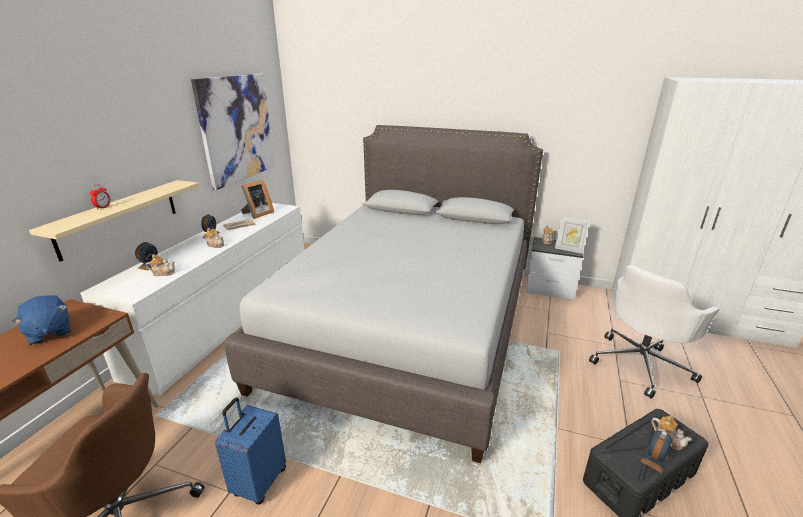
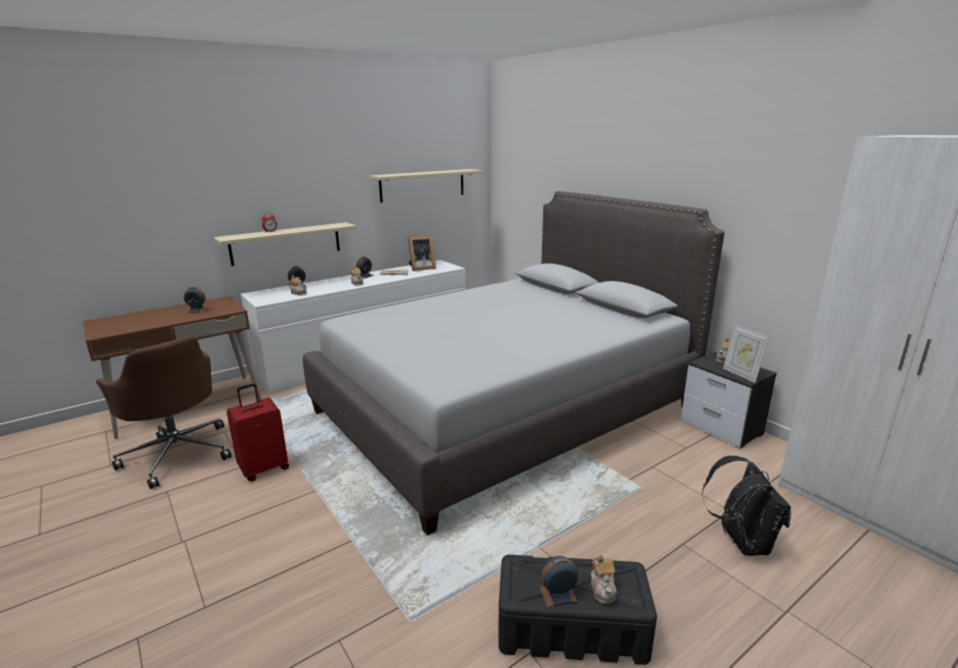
camera: 35 degrees right, 5 degrees down
blue plush toy [12,296,70,345] -> alarm clock [184,287,208,313]
picture [191,74,275,190] -> beige shelf [369,169,482,203]
blue suitcase [215,397,286,505] -> red suitcase [227,384,289,481]
white office chair [589,265,720,399] -> black backpack [702,456,791,556]

